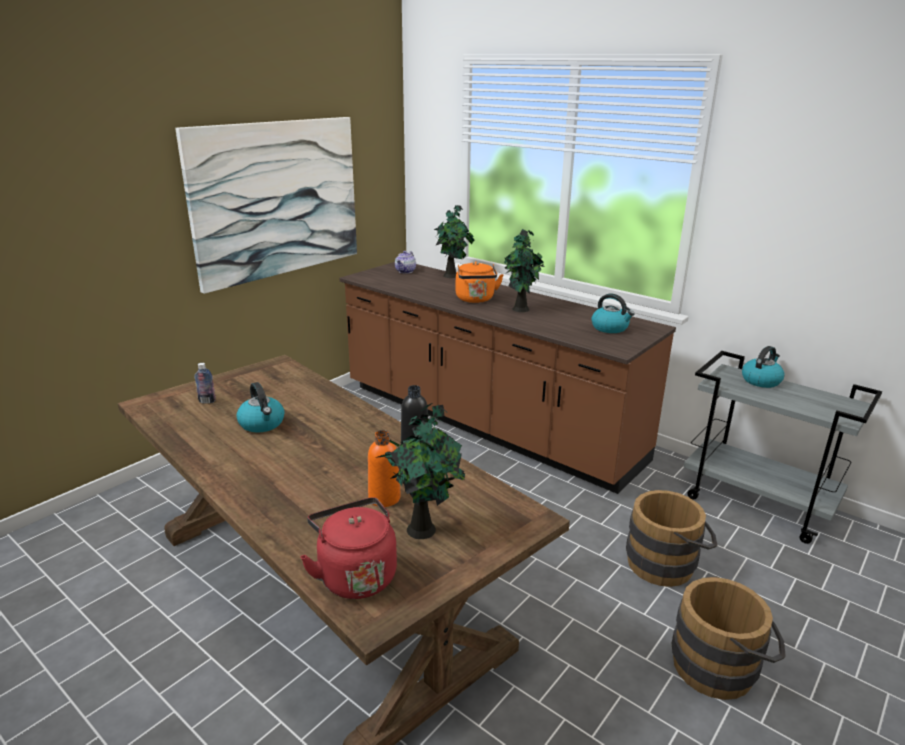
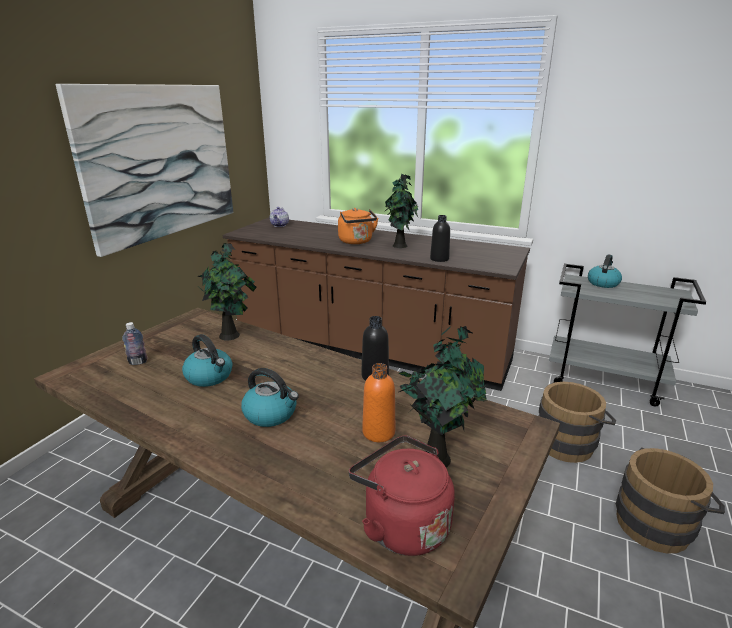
camera: 15 degrees left, 0 degrees up
potted plant [434,205,474,278] -> potted plant moved to [197,243,257,340]
kettle [592,293,635,333] -> kettle moved to [241,368,299,427]
none -> black bottle [430,215,450,262]

